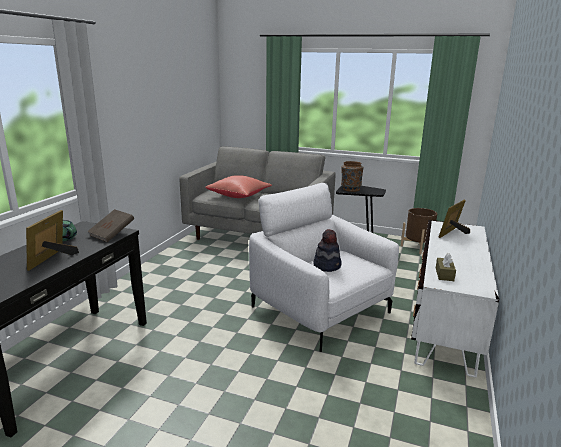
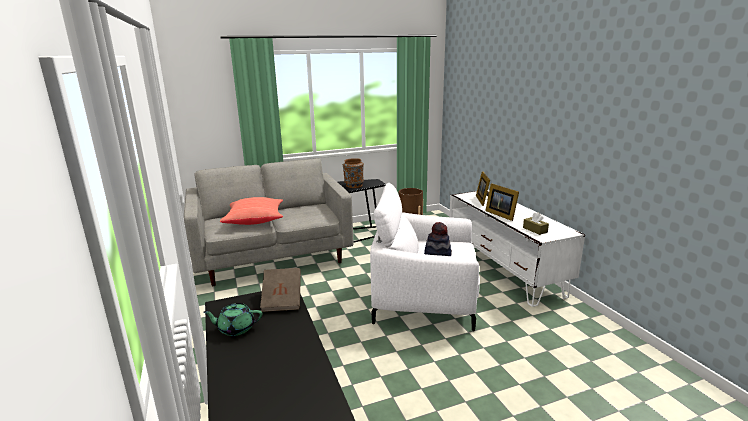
camera: 40 degrees left, 0 degrees up
picture frame [26,210,79,271] -> picture frame moved to [485,183,519,221]

